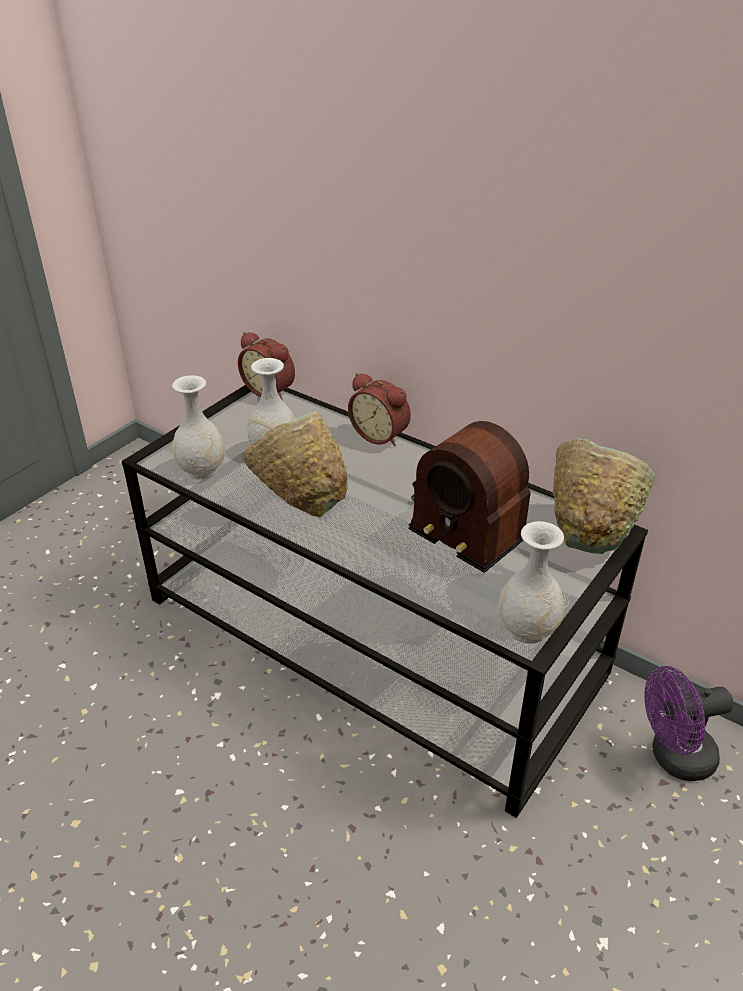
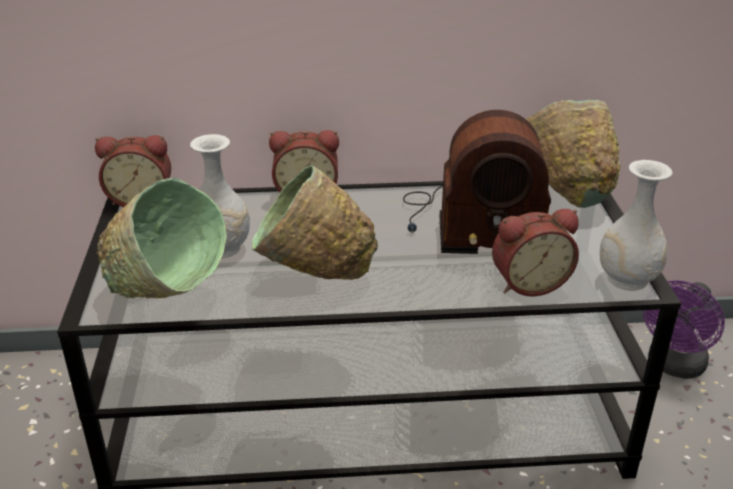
camera: 40 degrees left, 5 degrees down
white vase [172,375,225,479] -> green bowl [97,178,227,298]
none -> alarm clock [492,209,579,296]

